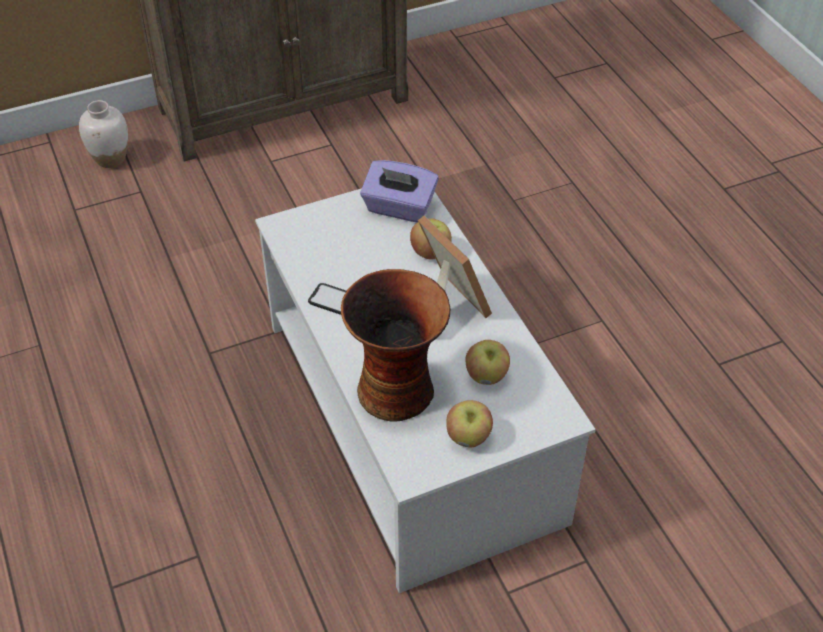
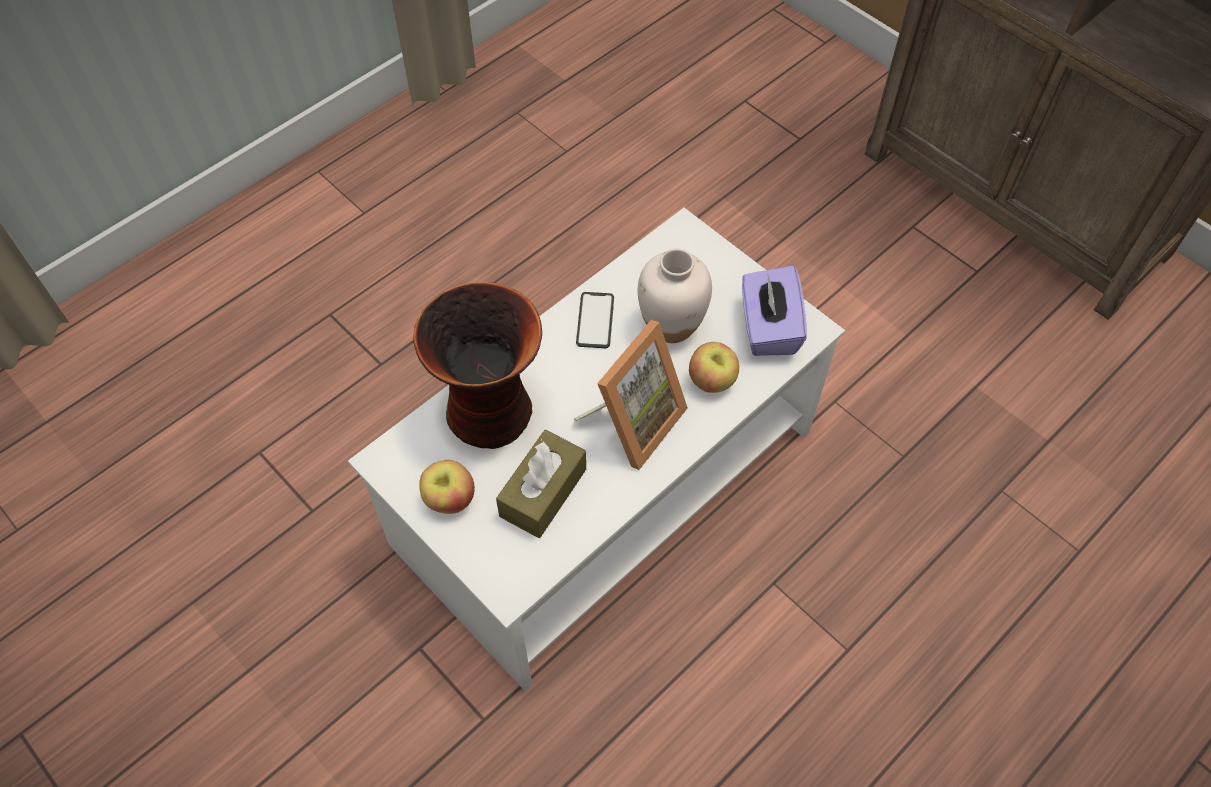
camera: 70 degrees right, 10 degrees up
white vase [79,100,128,168] -> white vase moved to [638,248,712,343]
apple [466,340,510,385] -> brown tissue box [496,430,586,538]

